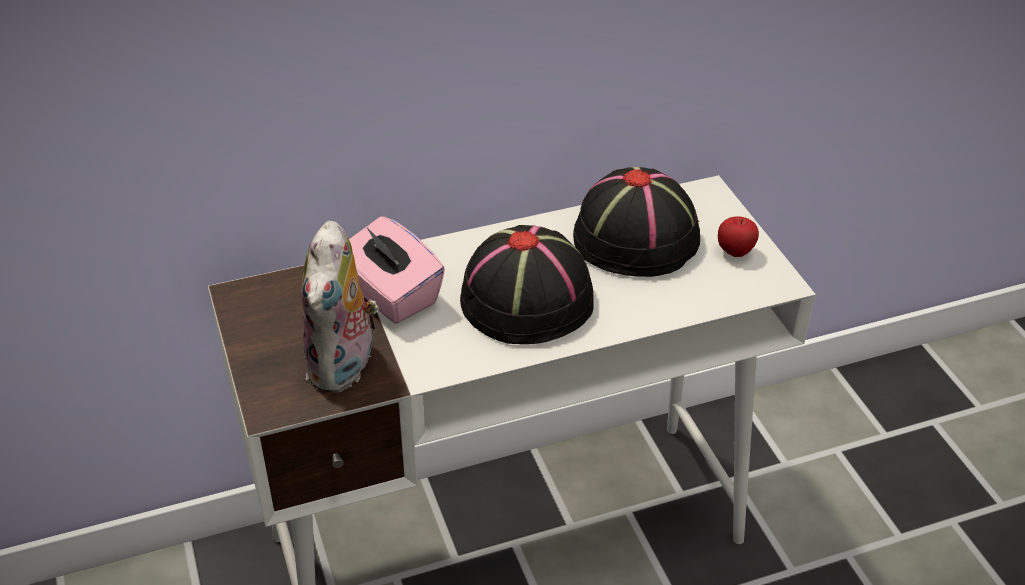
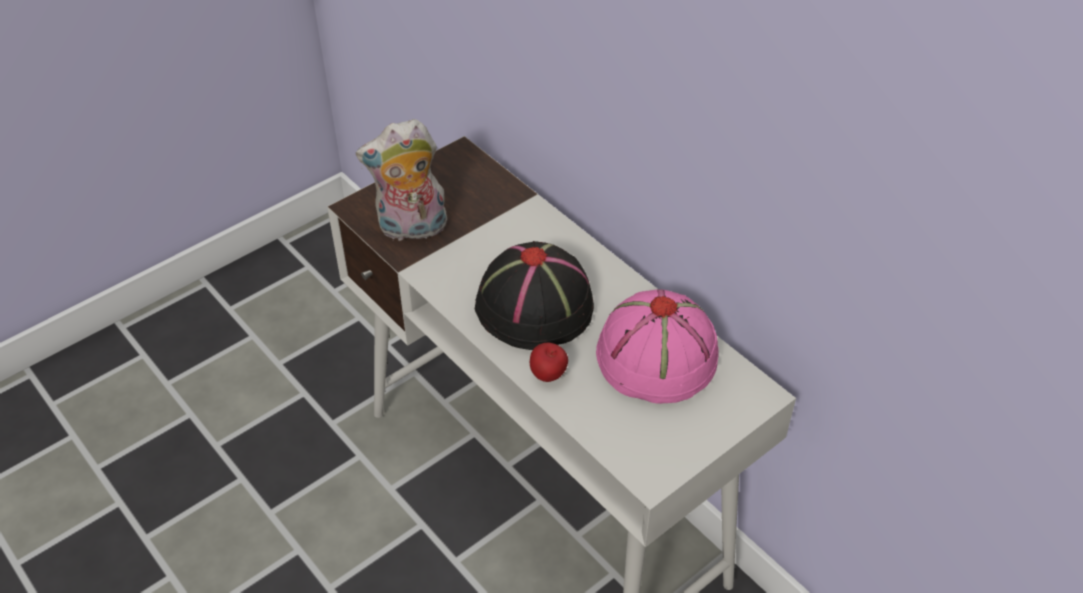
camera: 70 degrees right, 5 degrees up
pink tissue box [349,216,445,324] -> none
black hat [573,167,700,277] -> pink hat [596,289,719,404]
apple [718,216,759,257] -> apple moved to [530,343,568,382]

